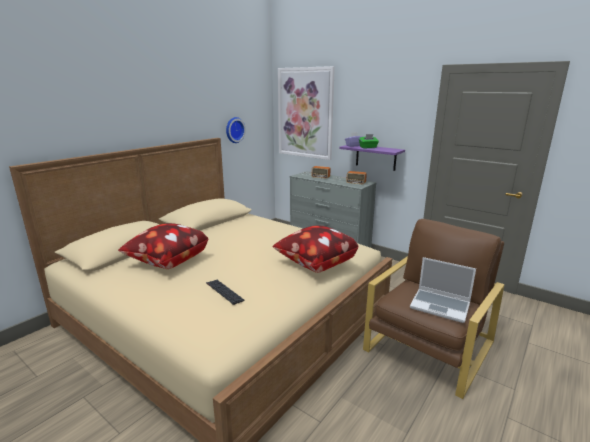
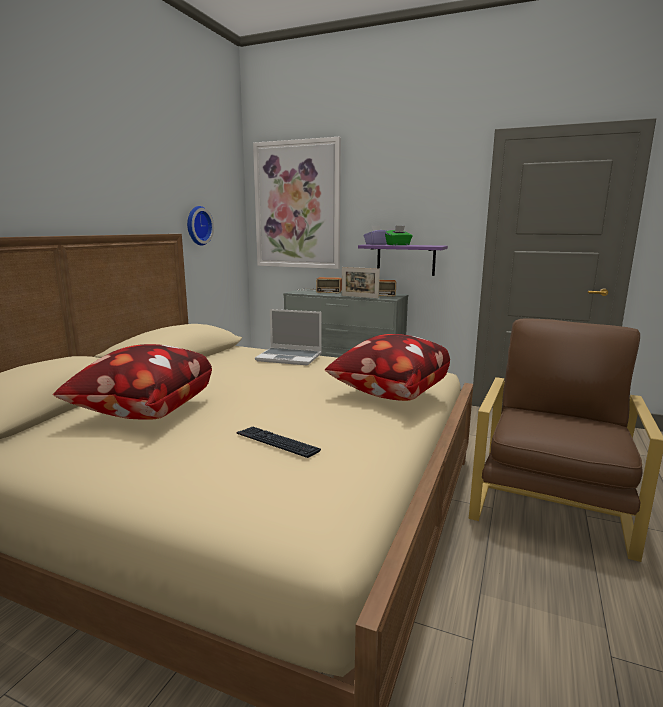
camera: 15 degrees left, 5 degrees down
laptop [410,257,476,323] -> laptop moved to [255,309,322,366]
none -> picture frame [342,267,380,298]

